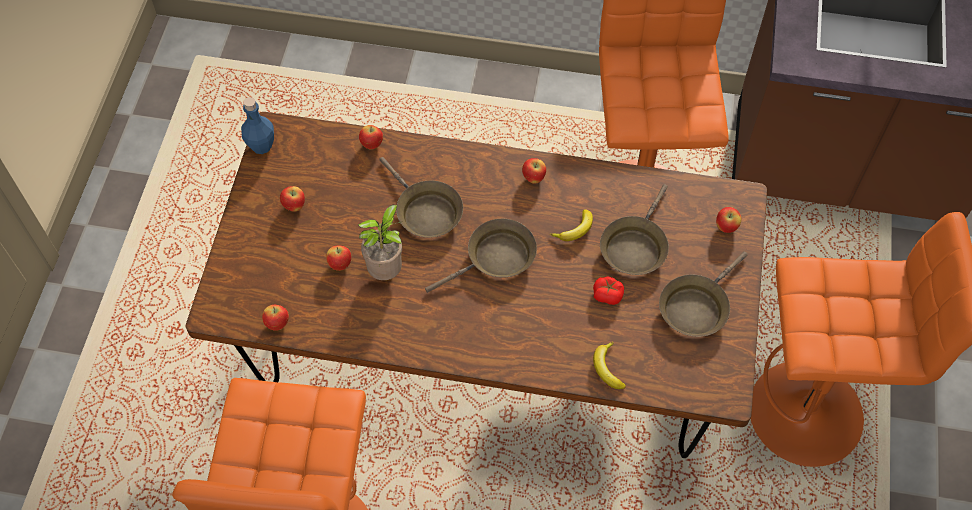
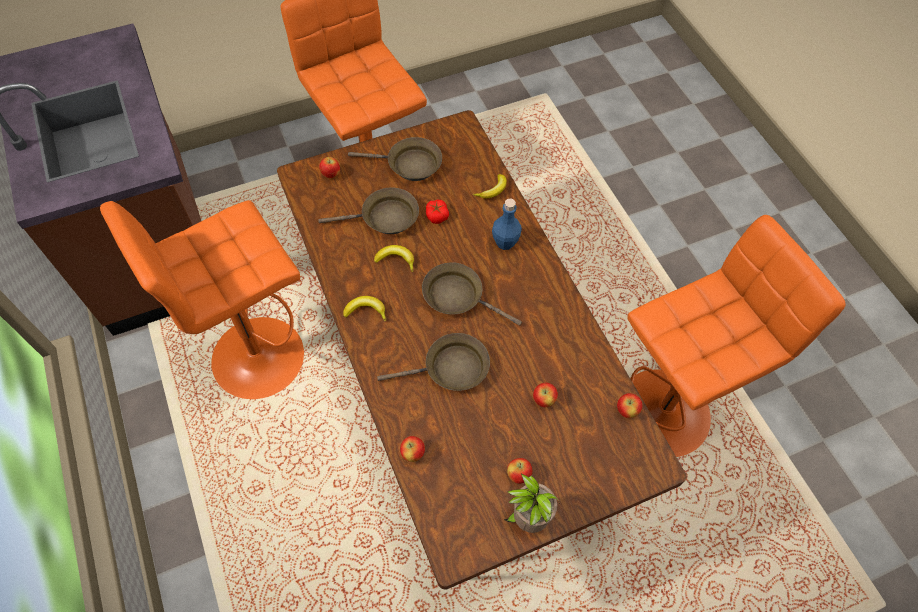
camera: 125 degrees left, 0 degrees up
blue bottle [241,97,274,154] -> blue bottle moved to [492,199,522,250]
potted plant [358,205,402,280] -> potted plant moved to [504,474,560,533]
brown frying pan [379,157,463,238] -> brown frying pan turned 60 degrees clockwise [377,333,490,391]
apple [522,158,546,184] -> banana [343,296,386,322]

